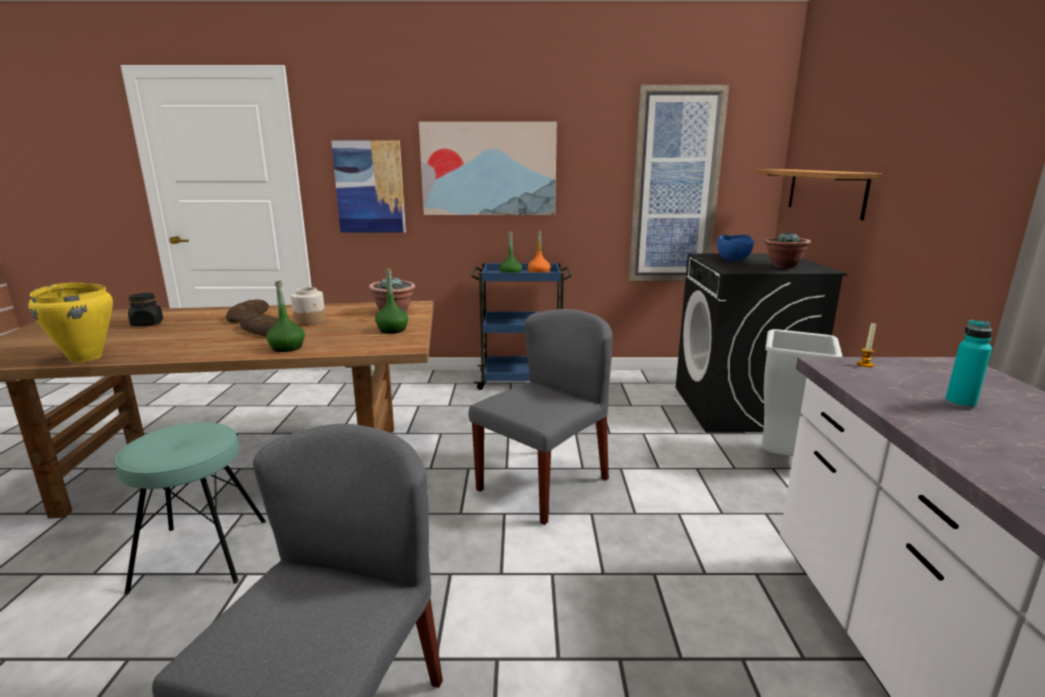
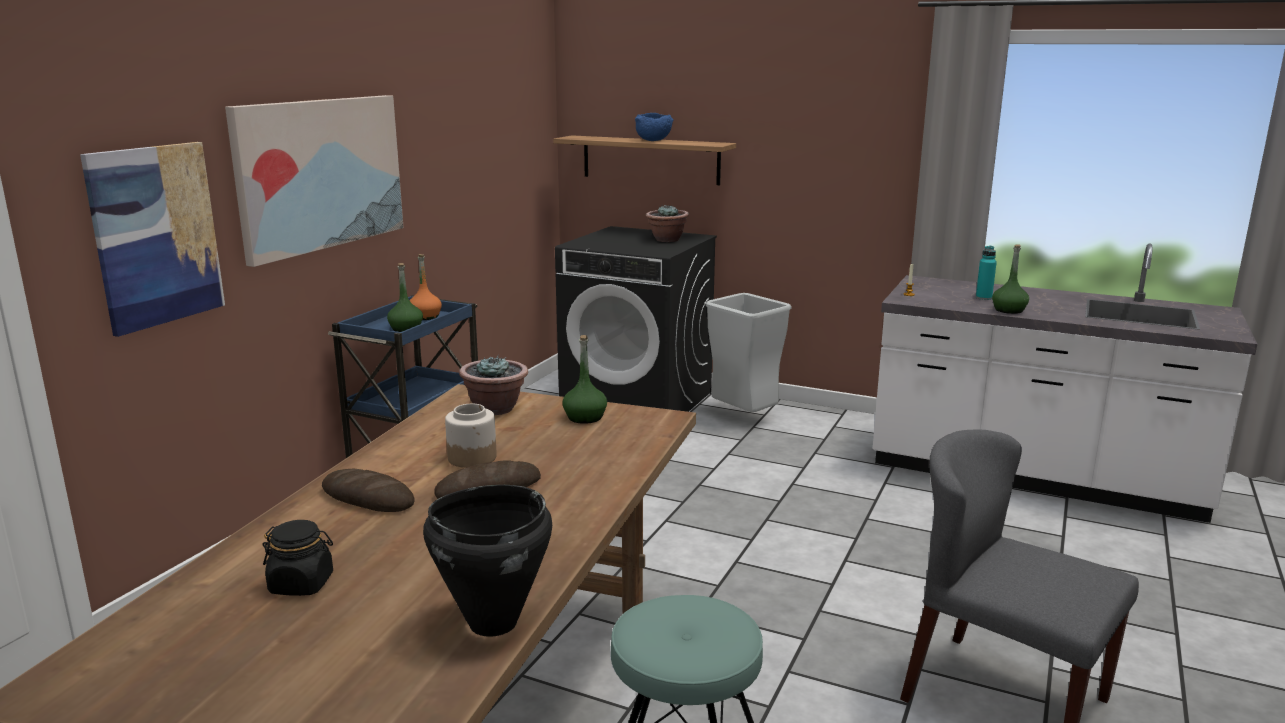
camera: 65 degrees left, 0 degrees up
yellow cooking pot [28,283,113,362] -> black cooking pot [423,485,552,637]
green bottle [266,281,305,352] -> green bottle moved to [992,244,1029,314]
grey chair [469,309,613,525] -> none
picture [628,85,729,281] -> none
blue bowl [717,234,754,261] -> blue bowl moved to [635,113,673,141]

